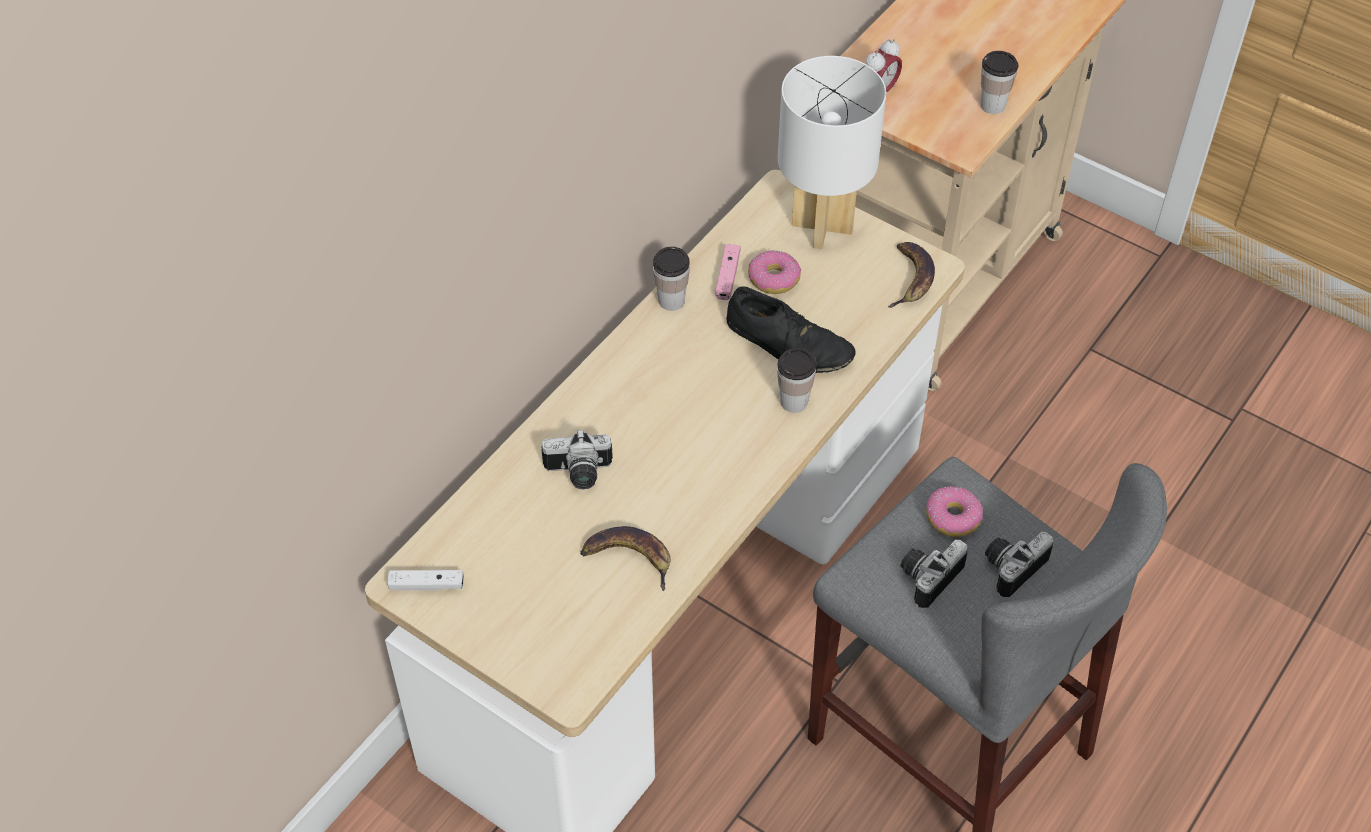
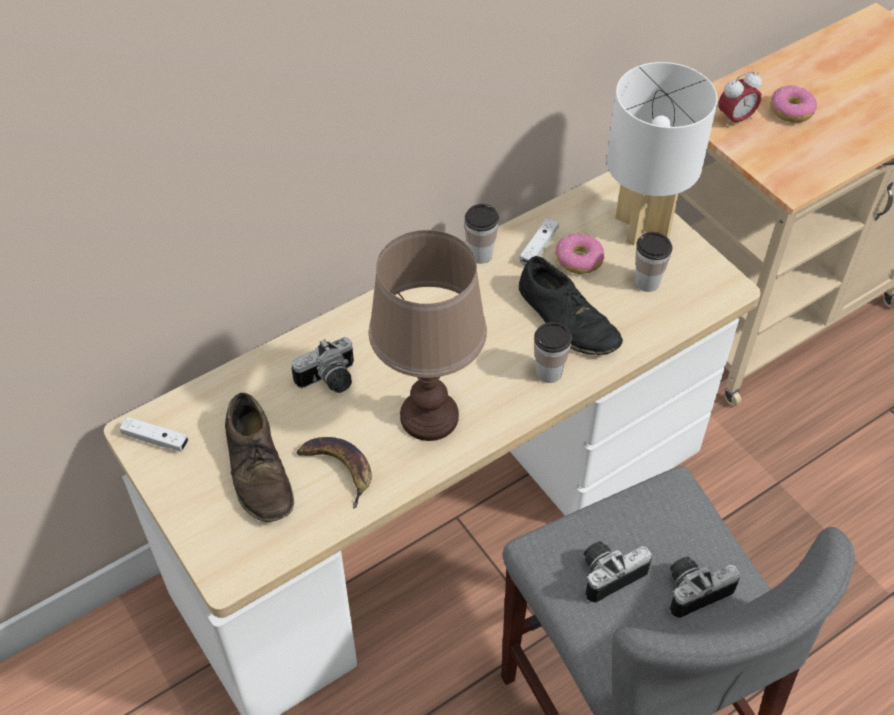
camera: 20 degrees right, 0 degrees up
camera [541,429,613,489] -> camera turned 45 degrees counterclockwise [291,337,354,393]
pink game controller [715,244,740,300] -> white game controller [519,218,559,265]
banana [888,242,935,308] -> none
donut [926,486,983,537] -> donut moved to [770,85,817,122]
cup [981,51,1018,114] -> cup moved to [635,232,672,292]
none -> brown shoe [225,393,294,522]
none -> brown table lamp [369,230,487,441]

